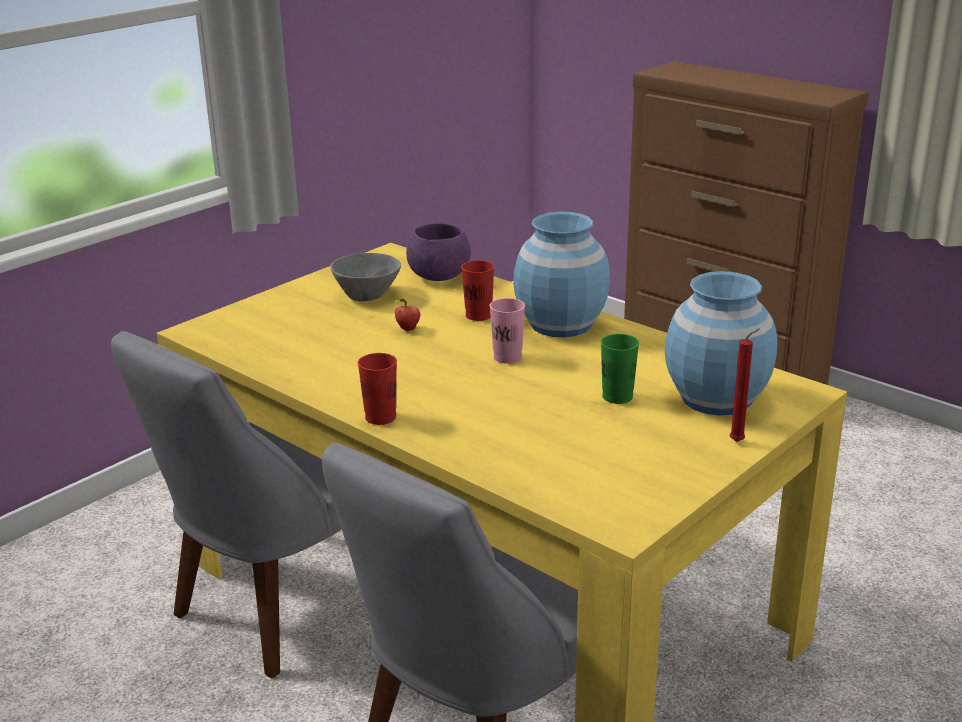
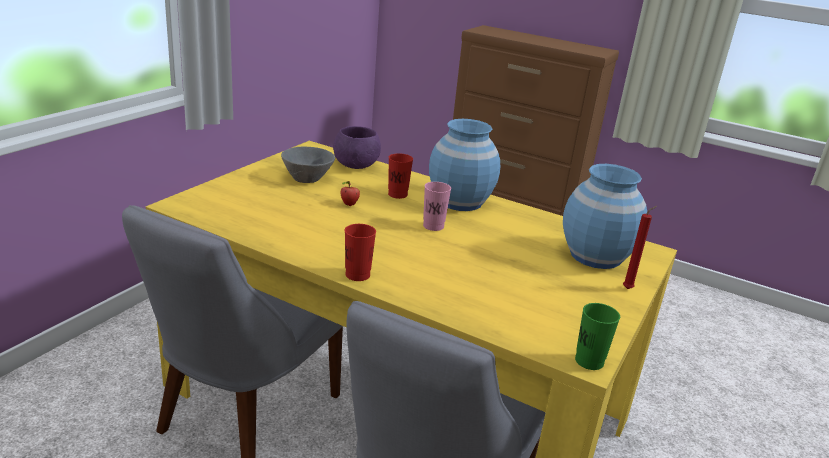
camera: 15 degrees left, 0 degrees up
green cup [601,334,639,404] -> green cup moved to [575,303,620,370]

